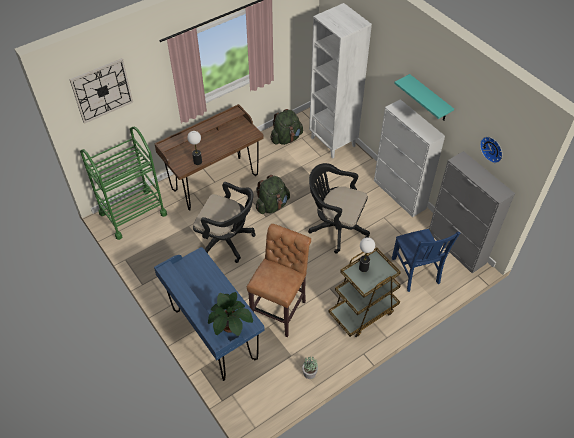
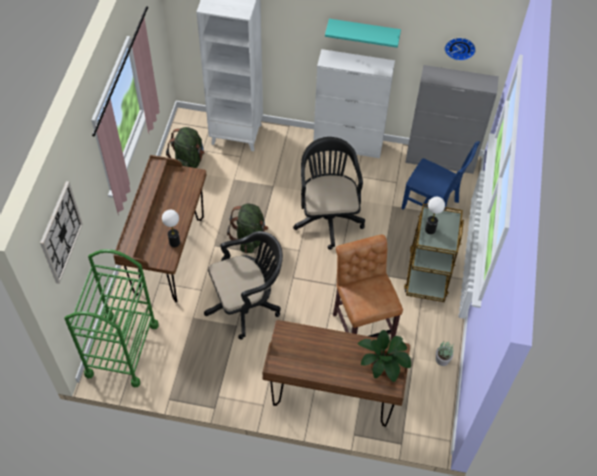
camera: 45 degrees left, 5 degrees up
blue desk [154,247,265,381] -> brown desk [263,320,410,427]
black office chair [308,163,370,253] -> black office chair turned 105 degrees clockwise [293,137,365,250]

